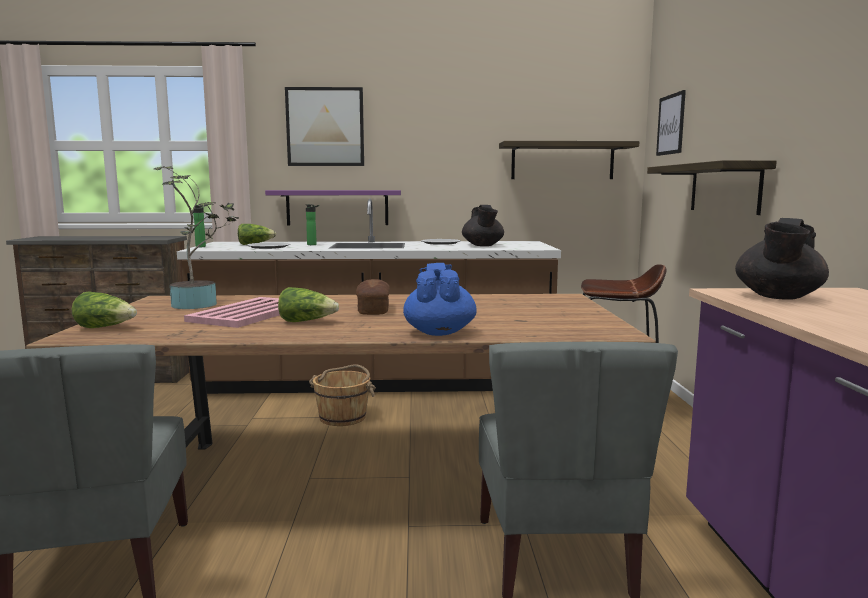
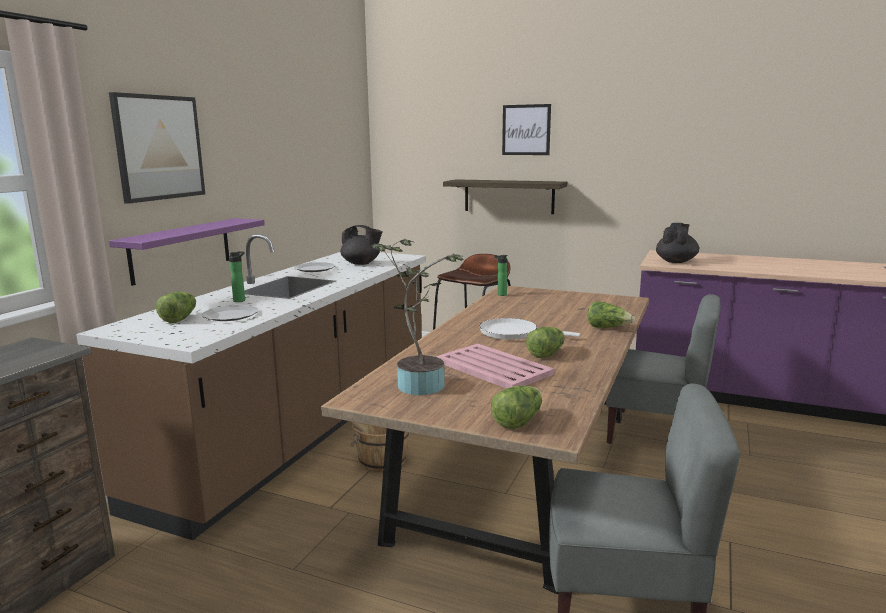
camera: 65 degrees left, 5 degrees up
bottle [193,205,206,247] -> bottle moved to [494,255,508,296]
bread [356,279,390,315] -> white frying pan [479,318,580,340]
blue teapot [403,263,477,336] -> lettuce [588,301,635,328]
shelf [499,141,639,179] -> none
picture [656,90,686,156] -> picture moved to [502,104,551,155]
black teapot [735,218,829,300] -> black teapot turned 120 degrees counterclockwise [656,223,699,263]

